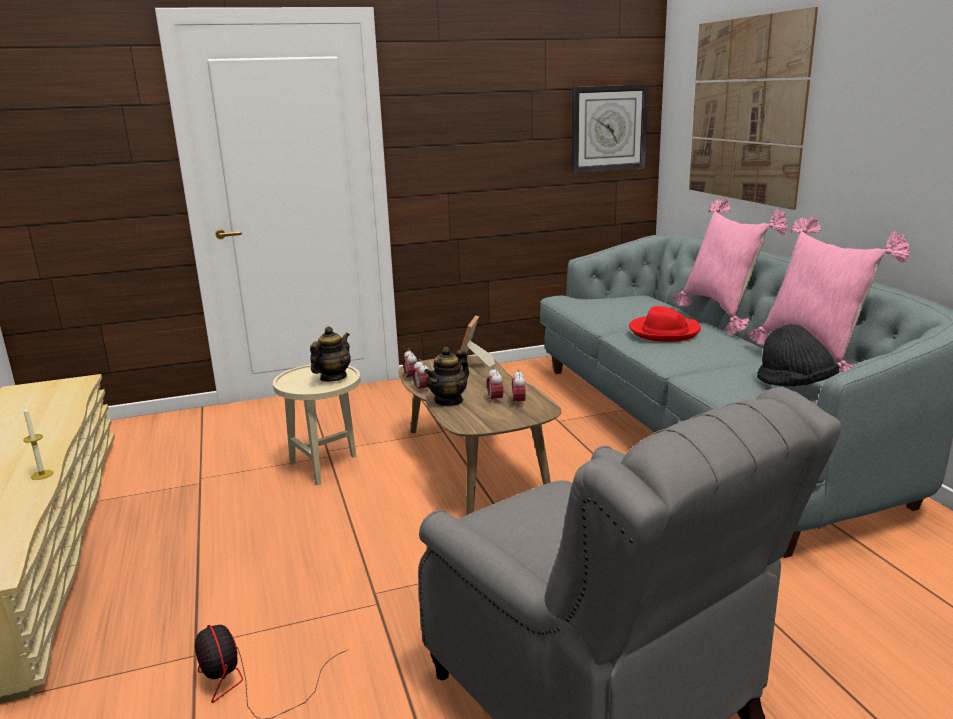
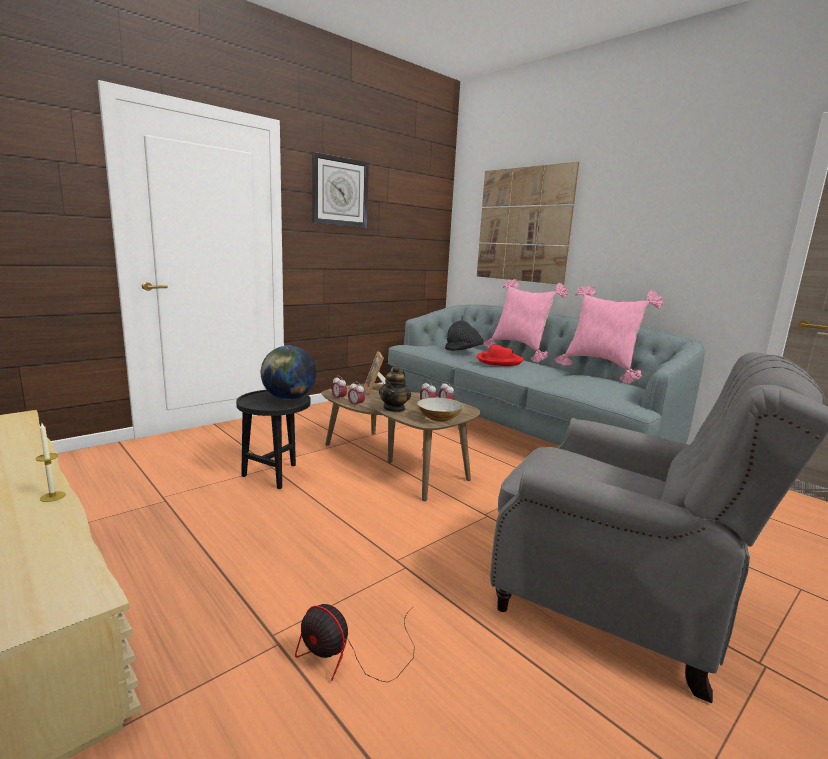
camera: 25 degrees left, 5 degrees down
beige side table [273,364,361,485] -> black side table [236,390,311,489]
teapot [310,326,351,382] -> globe [261,346,317,400]
wall clock [571,84,649,173] -> wall clock moved to [312,152,369,227]
black hat [757,324,839,387] -> black hat moved to [445,320,484,351]
none -> bowl [417,397,464,422]

